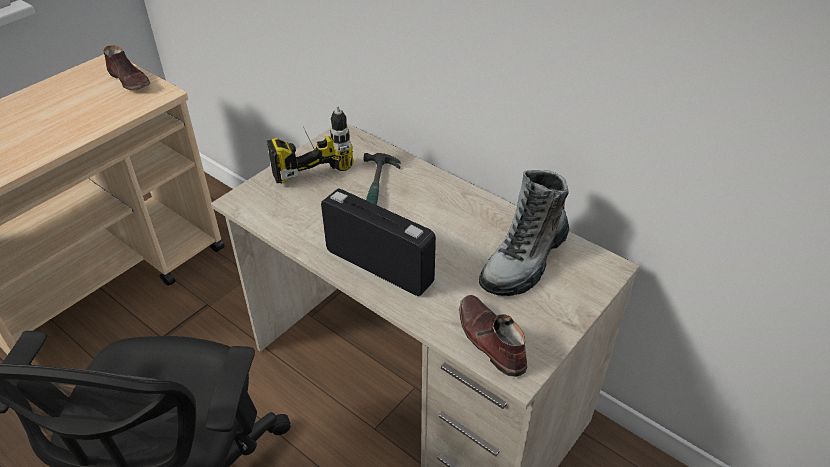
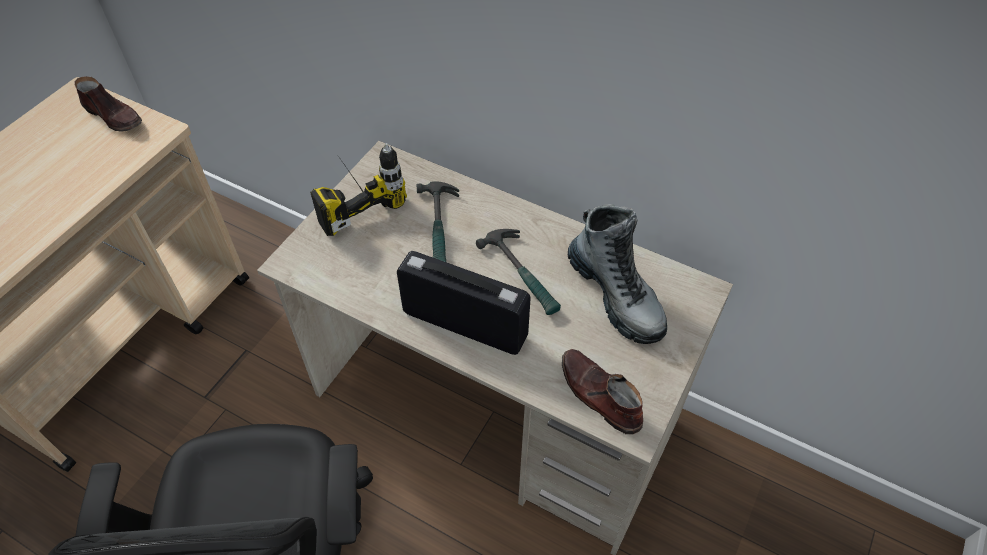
camera: 10 degrees left, 10 degrees up
boot [479,170,569,296] -> boot turned 60 degrees counterclockwise [568,204,667,344]
none -> hammer [476,229,561,315]

